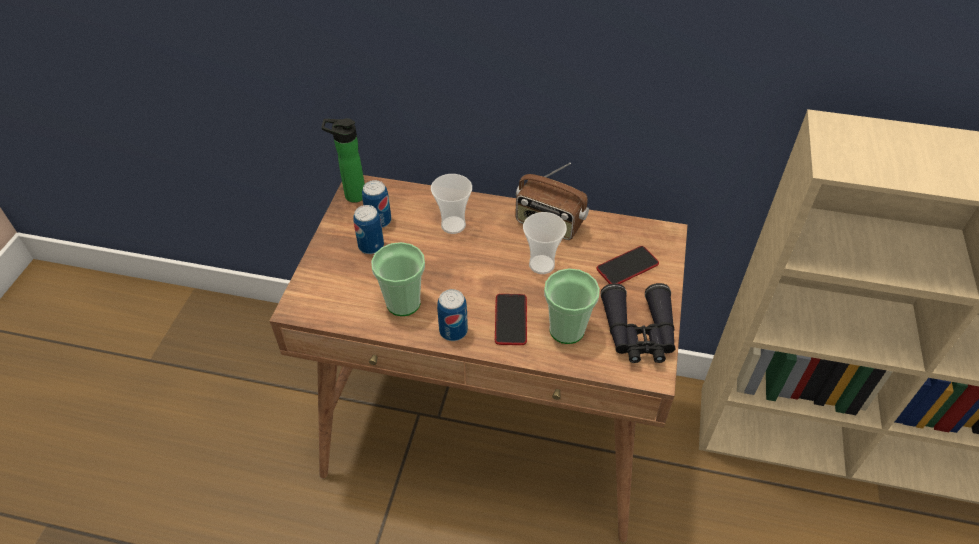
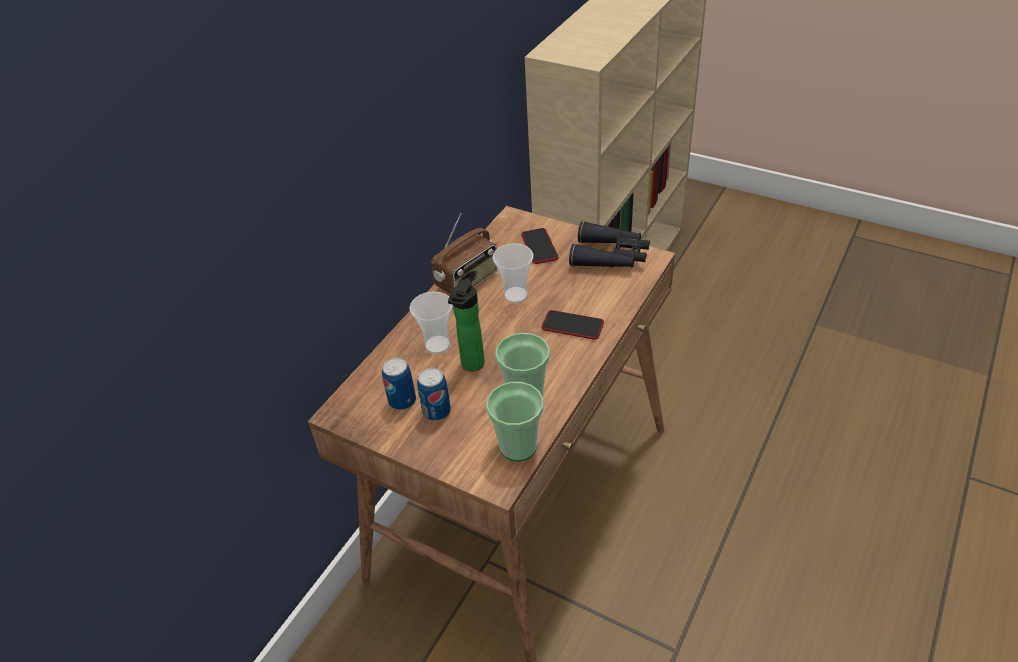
camera: 70 degrees left, 5 degrees down
bottle [322,118,365,203] -> bottle moved to [448,278,485,372]
can [437,289,468,341] -> none
cup [544,269,600,344] -> cup moved to [486,382,544,461]

